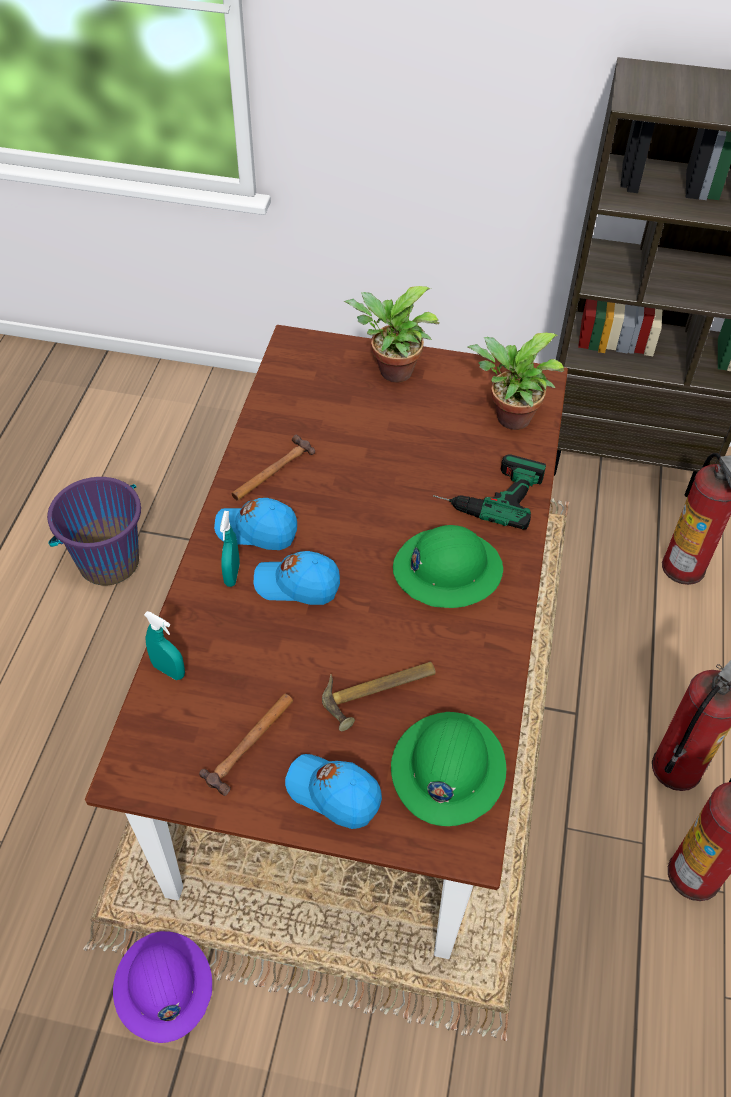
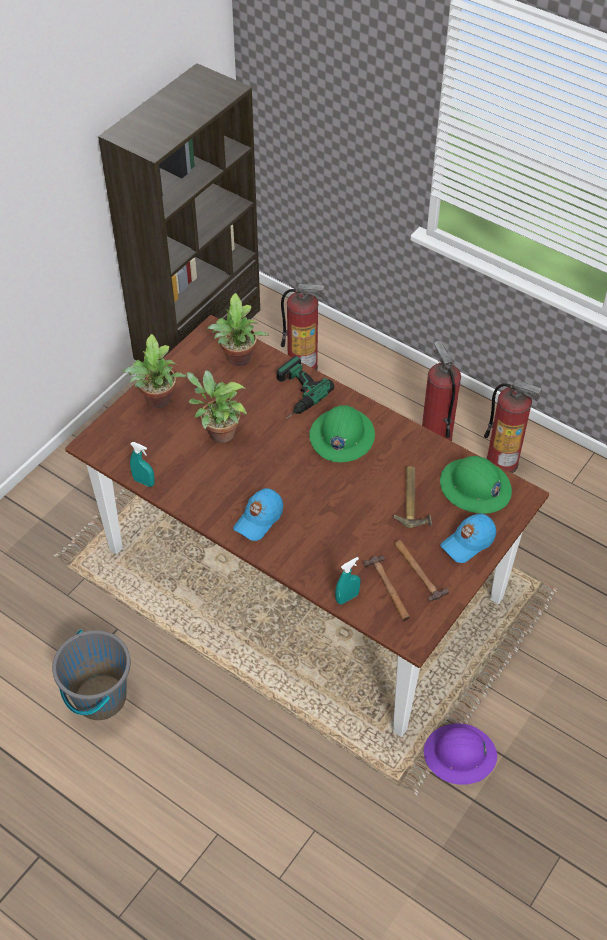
camera: 65 degrees left, 0 degrees up
purple bucket [47,477,141,586] -> grey bucket [52,630,131,720]
turquoise spray bottle [220,511,240,587] -> turquoise spray bottle moved to [130,442,155,487]
hammer [232,435,315,501] -> hammer moved to [363,556,410,621]
blue cap [254,551,340,605] -> none
none -> potted plant [187,370,247,443]

